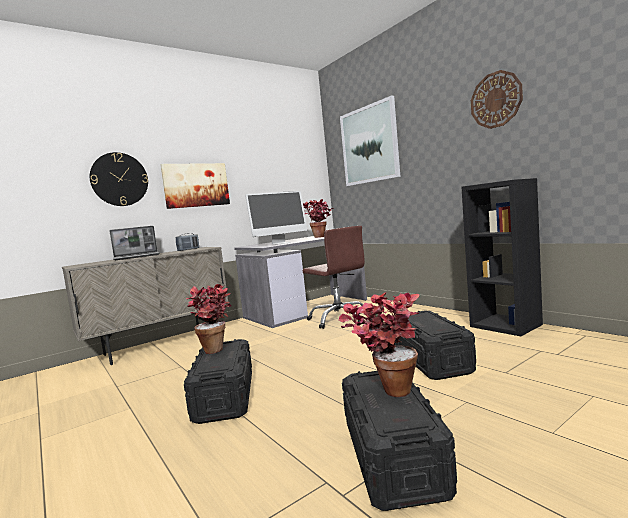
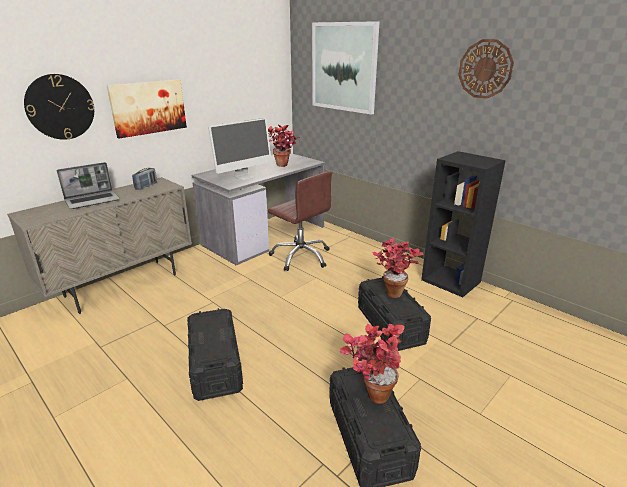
camera: 10 degrees left, 20 degrees up
potted plant [186,284,231,354] -> potted plant moved to [373,238,423,298]

